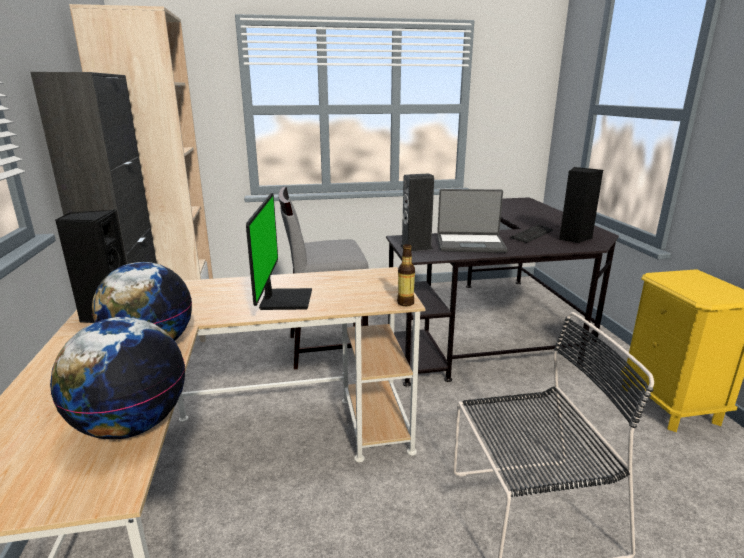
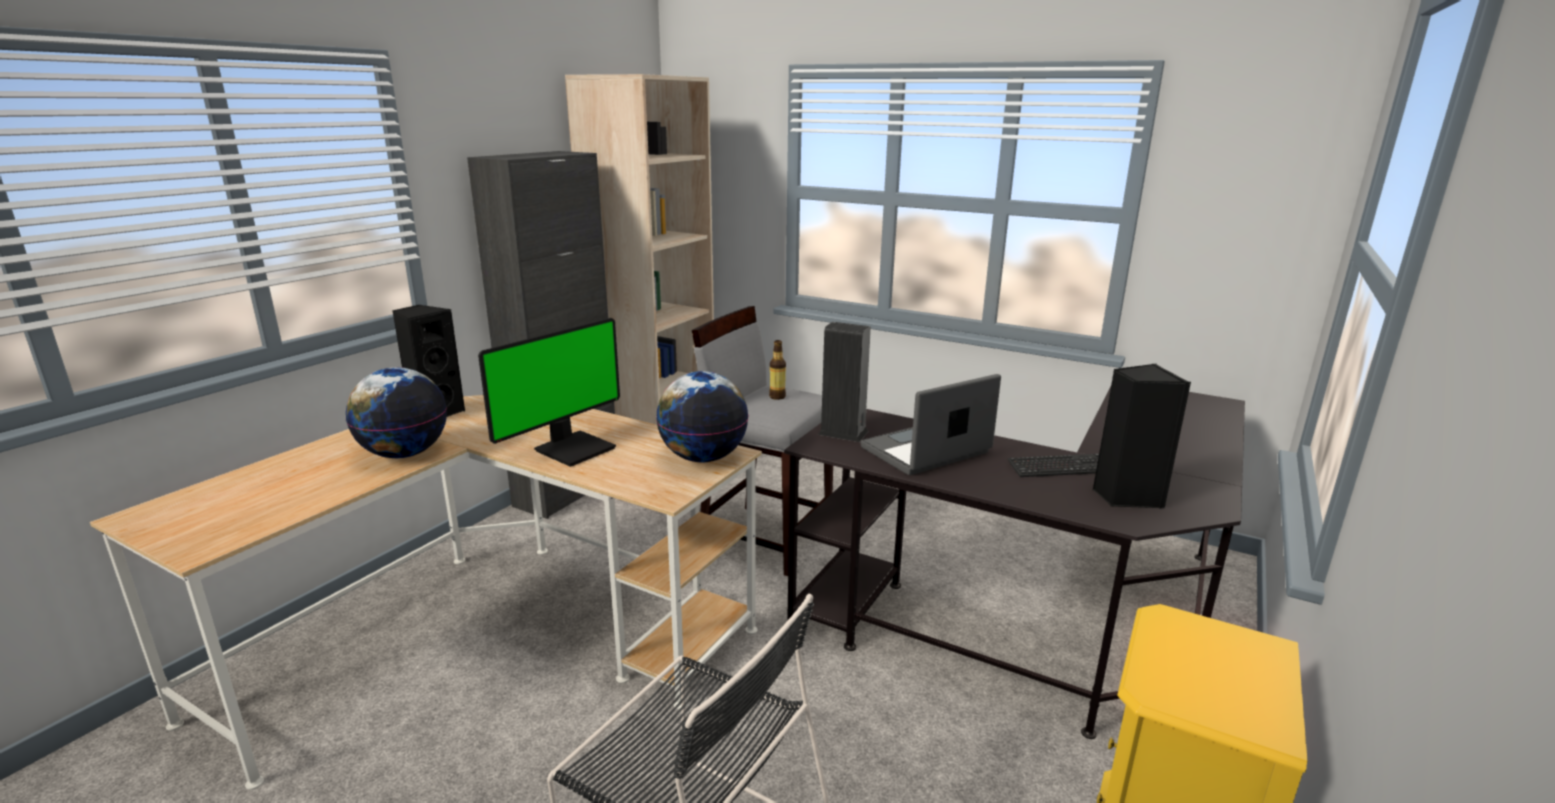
camera: 40 degrees right, 0 degrees up
globe [50,317,185,439] -> globe moved to [656,371,749,462]
bottle [397,244,415,306] -> bottle moved to [769,340,786,400]
laptop [437,189,508,253] -> laptop turned 105 degrees clockwise [860,374,1001,475]

